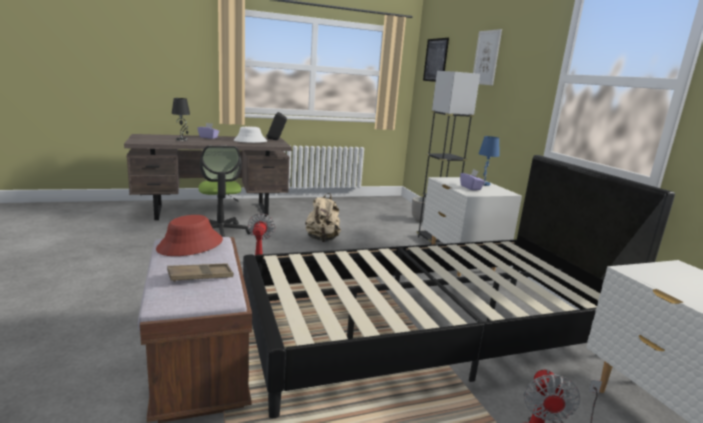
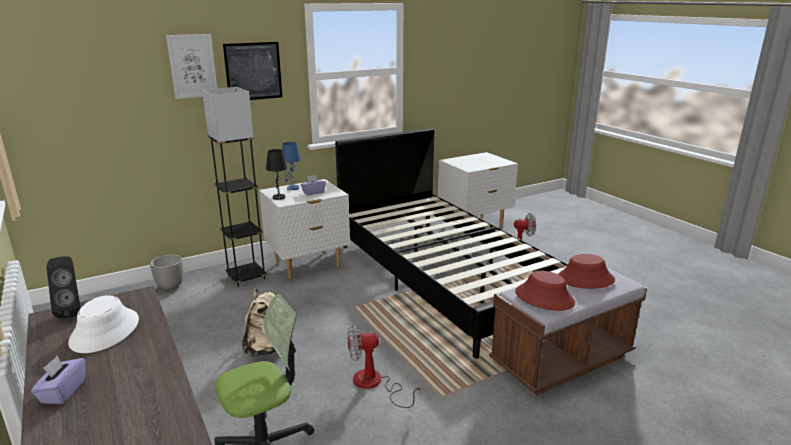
camera: 100 degrees left, 5 degrees up
brown tray [167,263,234,282] -> red hat [558,254,615,289]
black table lamp [172,98,190,141] -> black table lamp moved to [266,149,287,200]
picture [423,38,449,82] -> picture moved to [223,42,282,100]

